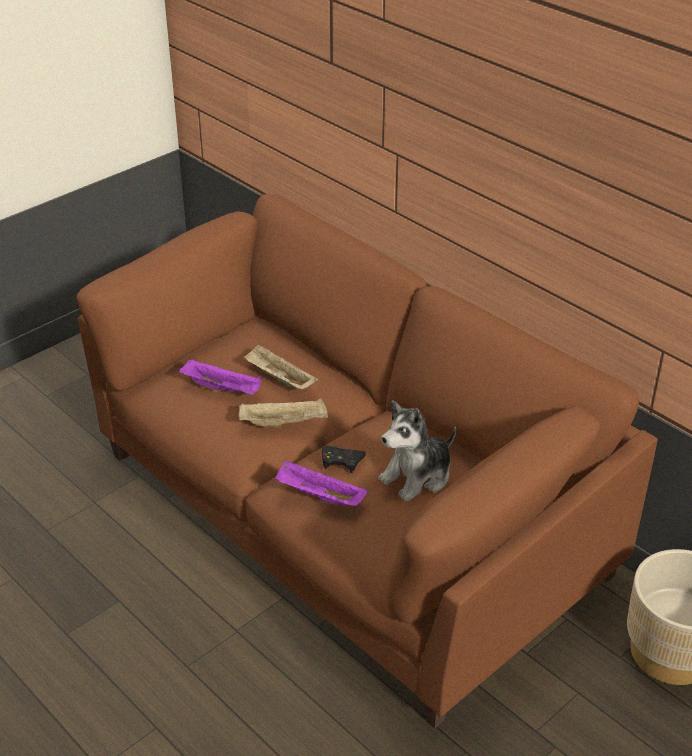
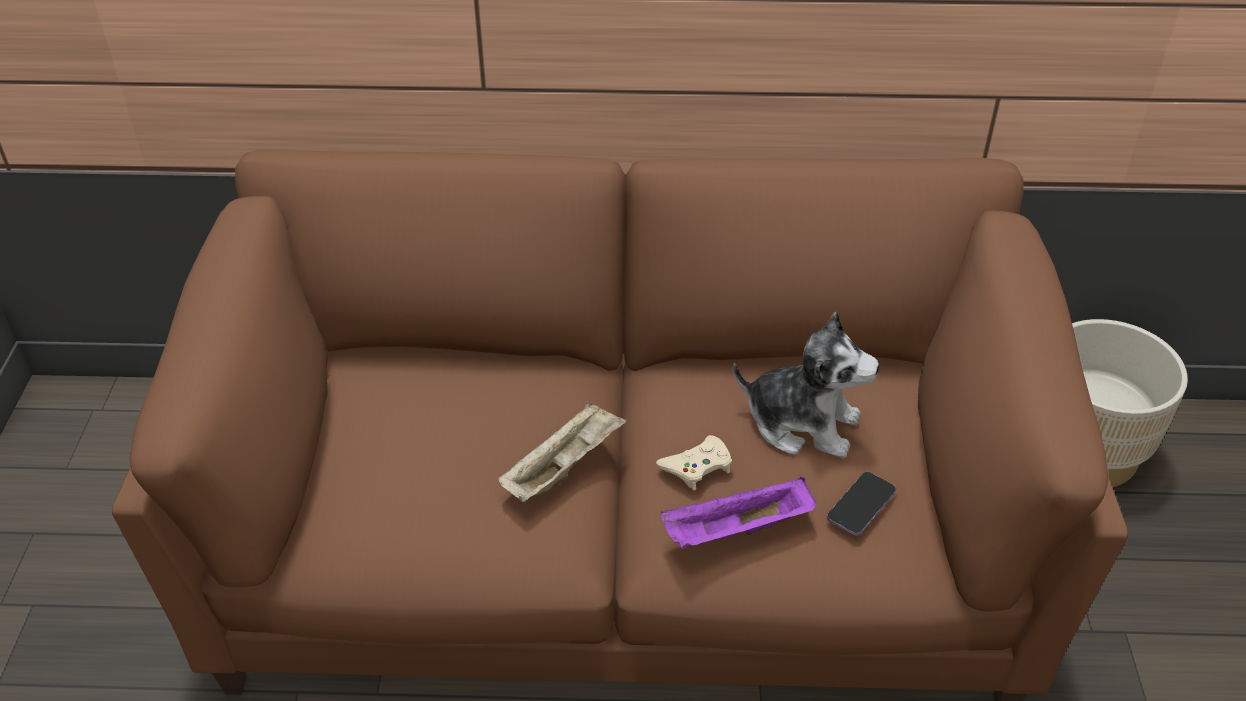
camera: 45 degrees left, 5 degrees up
purple tray [179,359,262,395] -> none
beige tray [243,344,318,389] -> none
black game controller [322,446,366,473] -> beige game controller [656,435,732,490]
plush toy [378,401,456,502] -> plush toy turned 75 degrees counterclockwise [732,312,879,459]
none -> phone [827,472,896,536]

